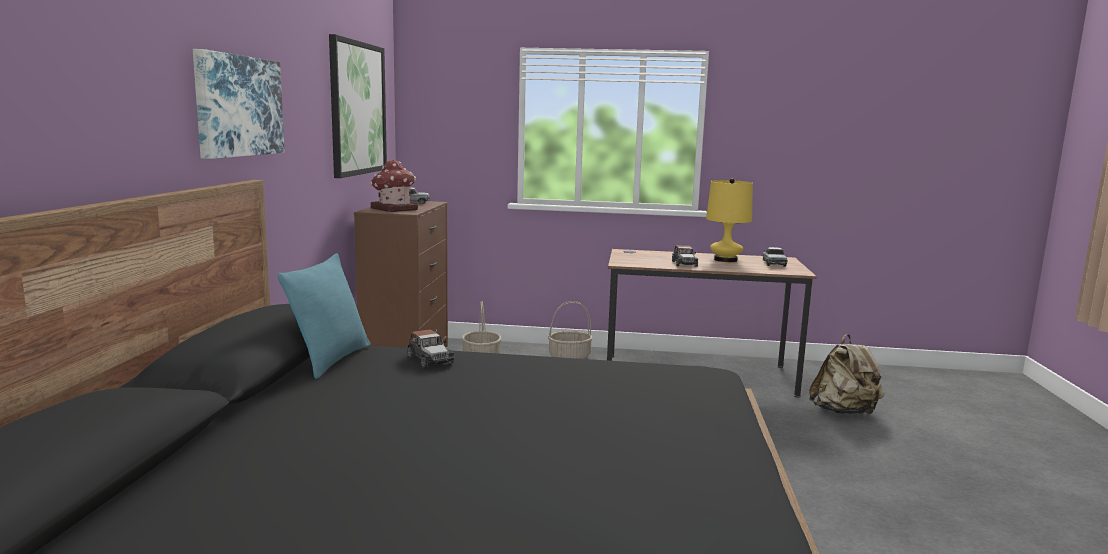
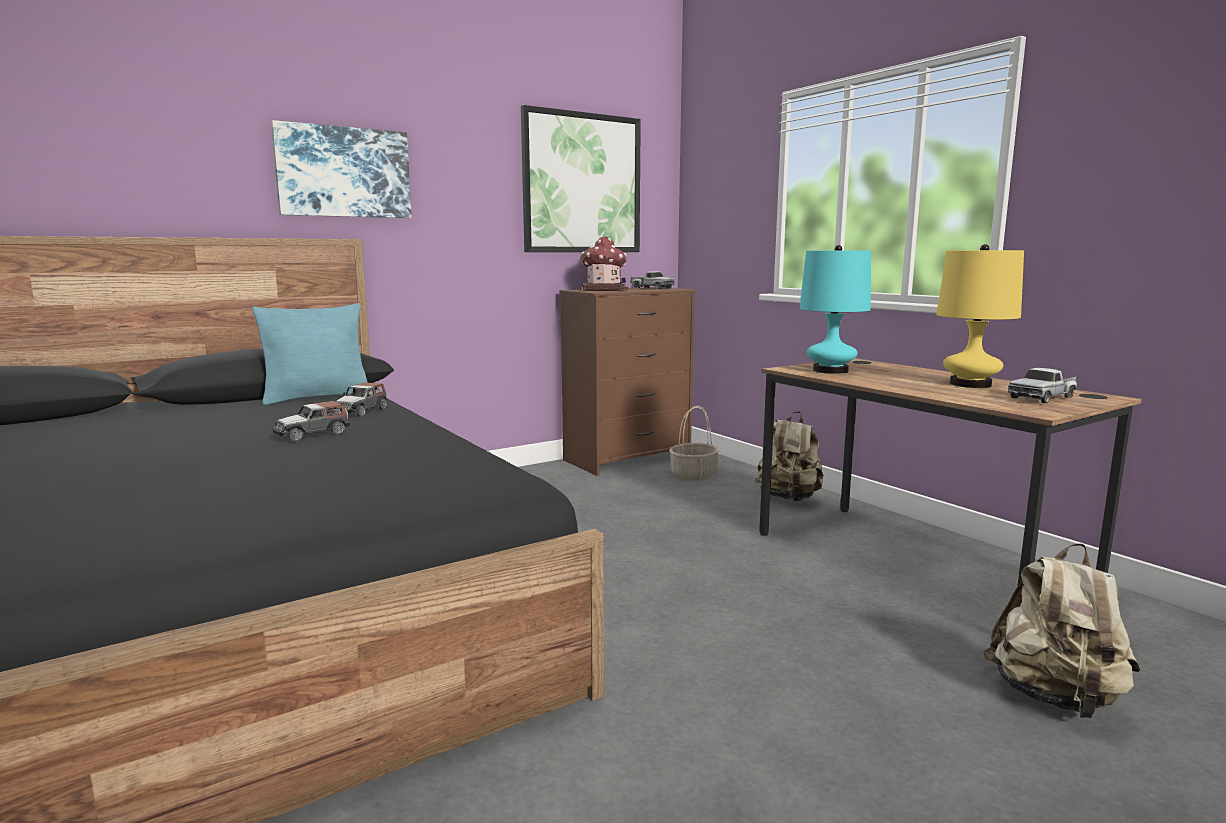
camera: 50 degrees right, 0 degrees up
basket [548,301,593,359] -> beige backpack [755,411,824,502]
toy car [672,245,698,267] -> toy car moved to [273,401,350,442]
none -> turquoise table lamp [799,245,871,374]

